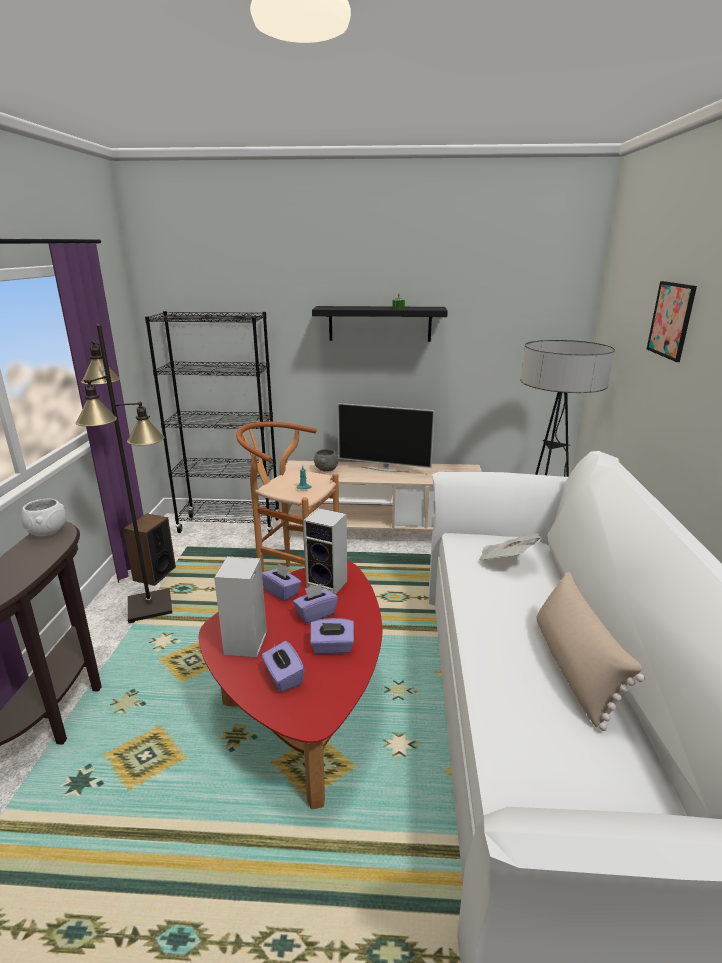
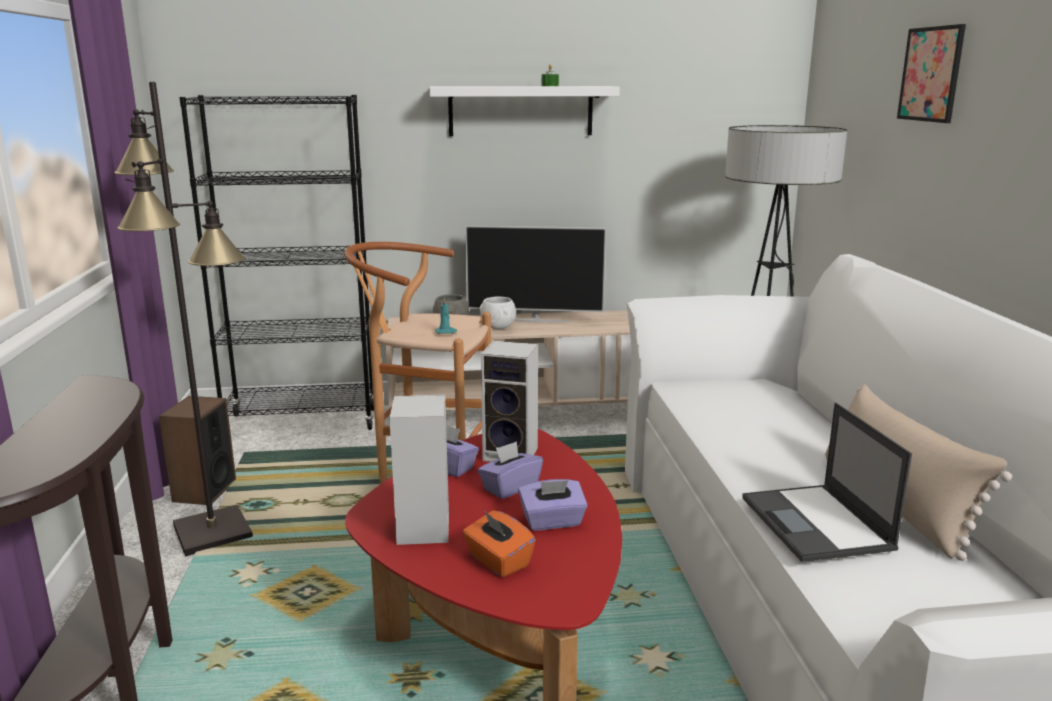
camera: 10 degrees left, 5 degrees down
white bowl [22,498,67,536] -> white bowl moved to [479,297,516,329]
purple tissue box [262,641,305,692] -> orange tissue box [463,510,536,577]
black shelf [312,306,448,342] -> white shelf [430,86,620,136]
newspaper [479,533,542,560] -> none
none -> laptop [742,403,912,562]

